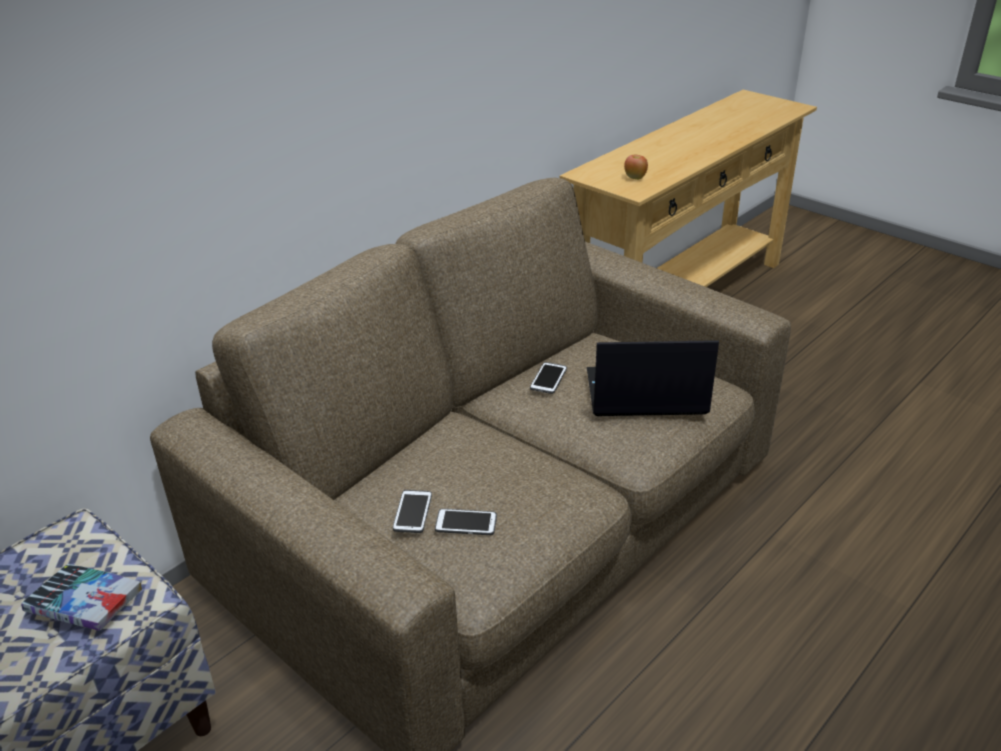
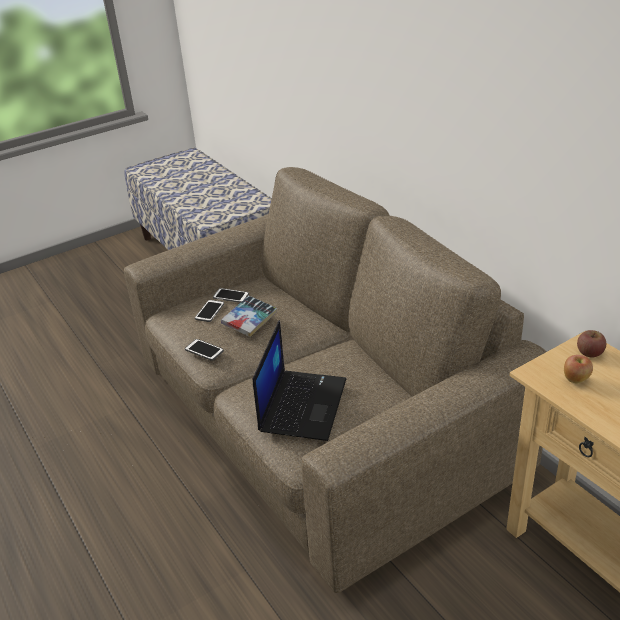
camera: 105 degrees right, 0 degrees up
book [21,564,142,631] -> book moved to [221,296,277,337]
phone [530,362,567,394] -> phone moved to [185,339,224,361]
none -> apple [577,330,606,357]

